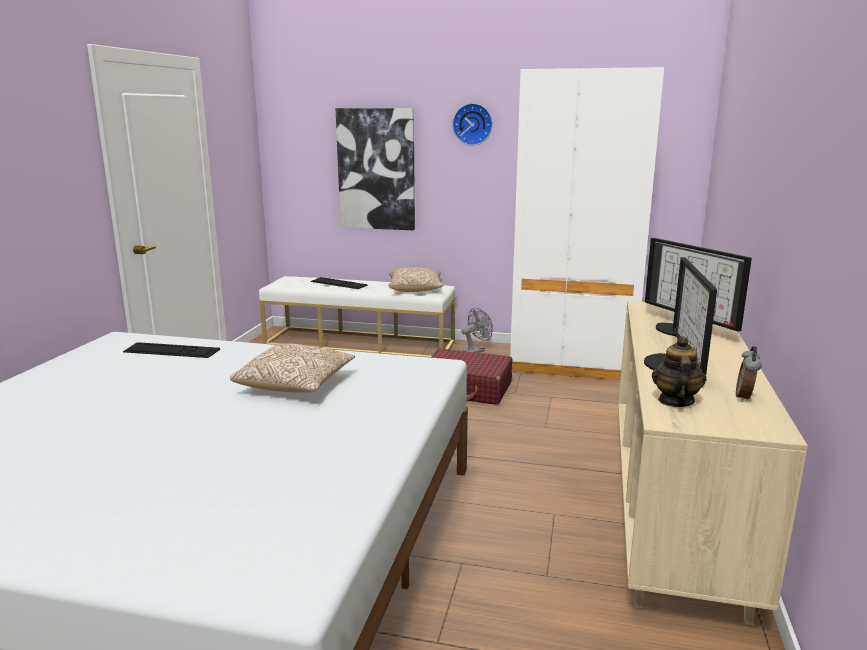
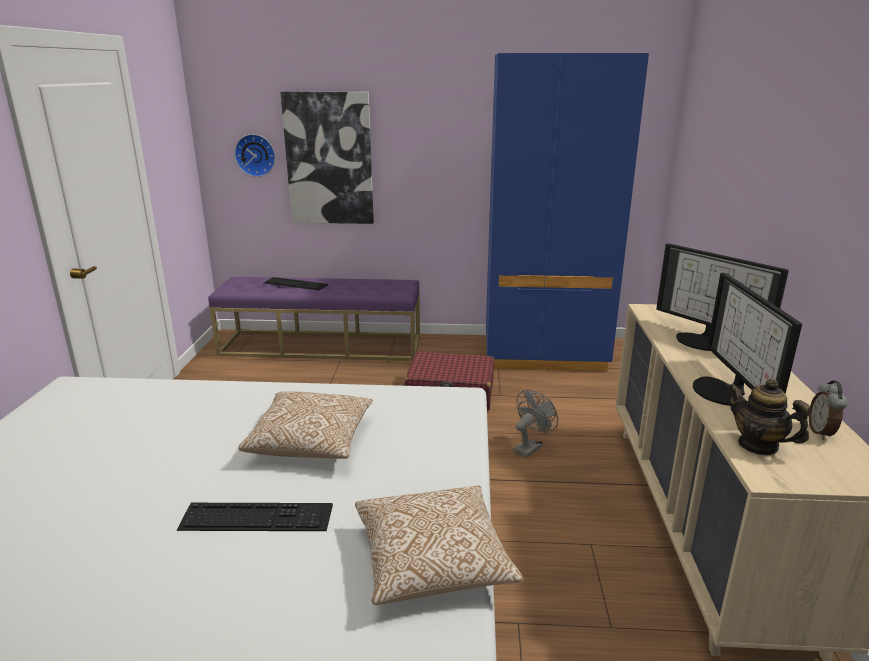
camera: 10 degrees left, 5 degrees up
keyboard [123,342,220,358] -> keyboard moved to [177,503,333,531]
white bench [259,276,455,357] -> purple bench [208,277,420,361]
pillow [388,267,444,292] -> pillow moved to [355,486,524,605]
wall clock [452,103,493,146] -> wall clock moved to [234,134,275,177]
grey fan [461,308,493,353] -> grey fan moved to [513,390,558,457]
white wardrobe [510,67,664,380] -> blue wardrobe [486,53,649,372]
teapot [652,336,706,407] -> teapot turned 45 degrees counterclockwise [728,379,810,455]

